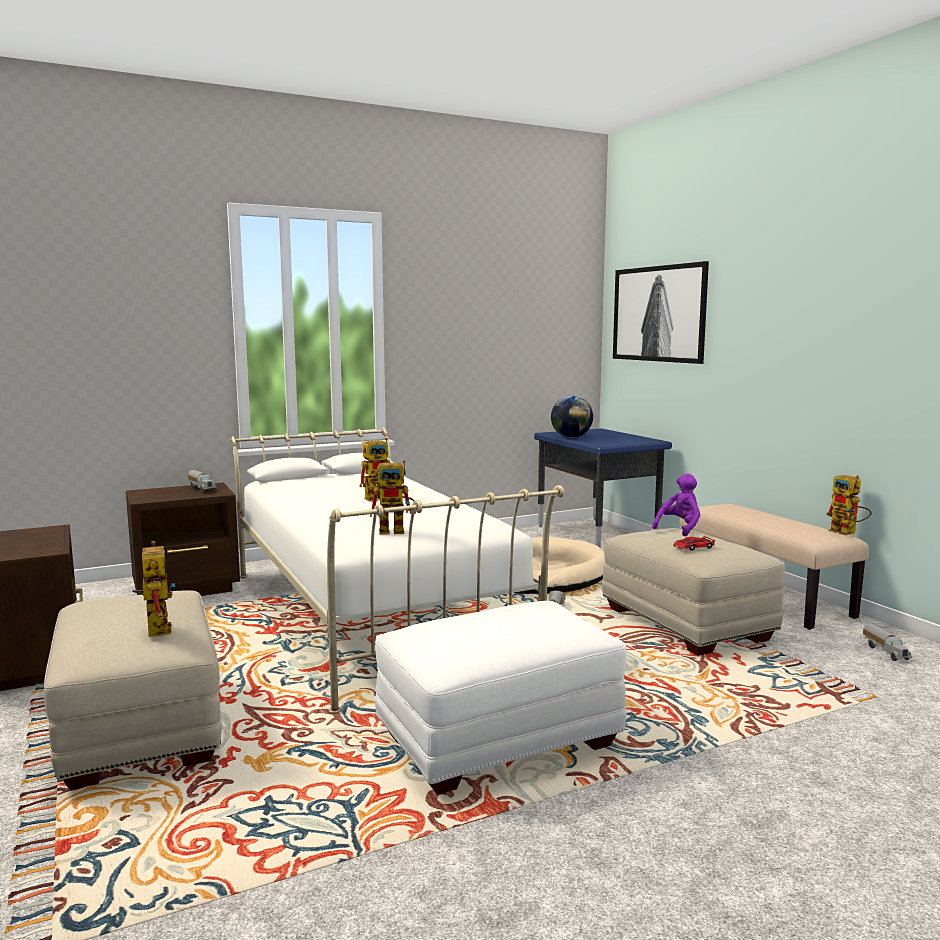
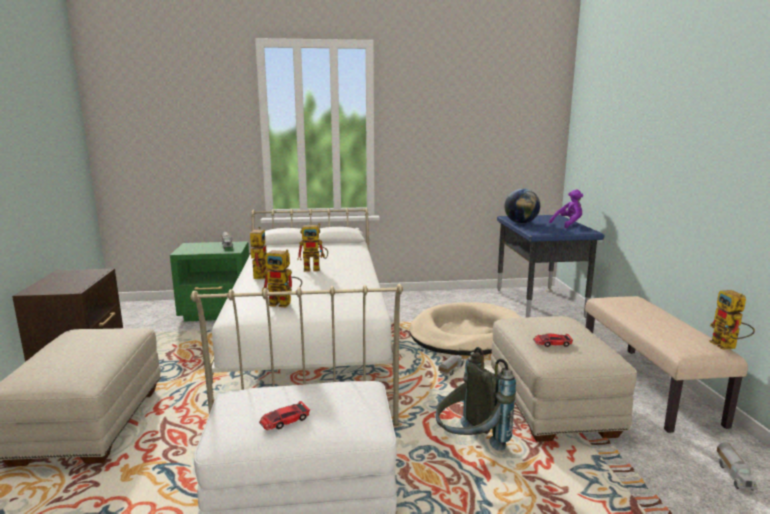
camera: 20 degrees right, 5 degrees up
brown nightstand [126,483,240,596] -> green nightstand [170,241,249,322]
toy robot [132,541,176,637] -> toy robot moved to [249,226,267,279]
picture [613,261,709,364] -> none
purple plush toy [652,474,700,536] -> purple plush toy moved to [549,189,583,228]
none -> toy car [259,401,310,430]
none -> grey backpack [436,347,516,451]

